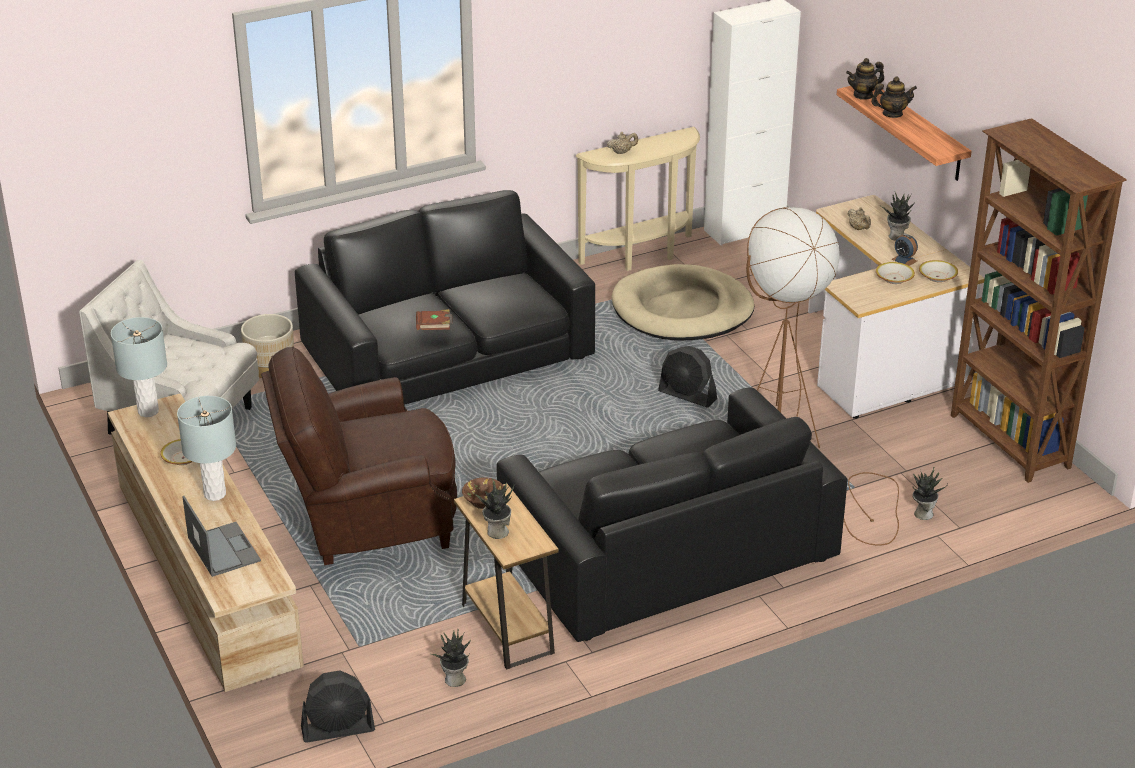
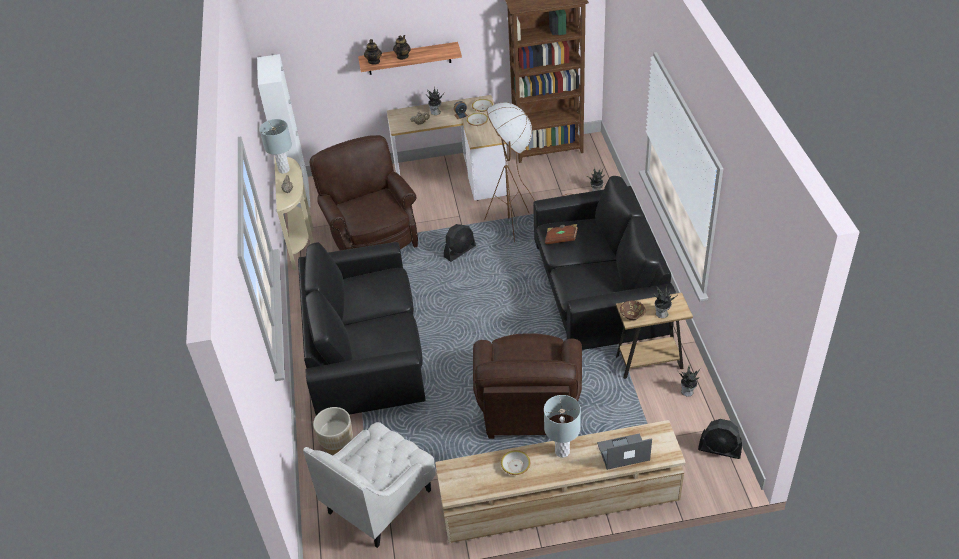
camera: 70 degrees left, 10 degrees up
grey table lamp [111,317,167,417] -> grey table lamp moved to [259,119,292,174]
black fan [301,670,375,743] -> black fan turned 105 degrees clockwise [698,419,742,459]
brown book [416,309,453,330] -> brown book moved to [545,224,578,244]
beige dog bed [612,264,754,341] -> brown armchair [310,135,418,251]

